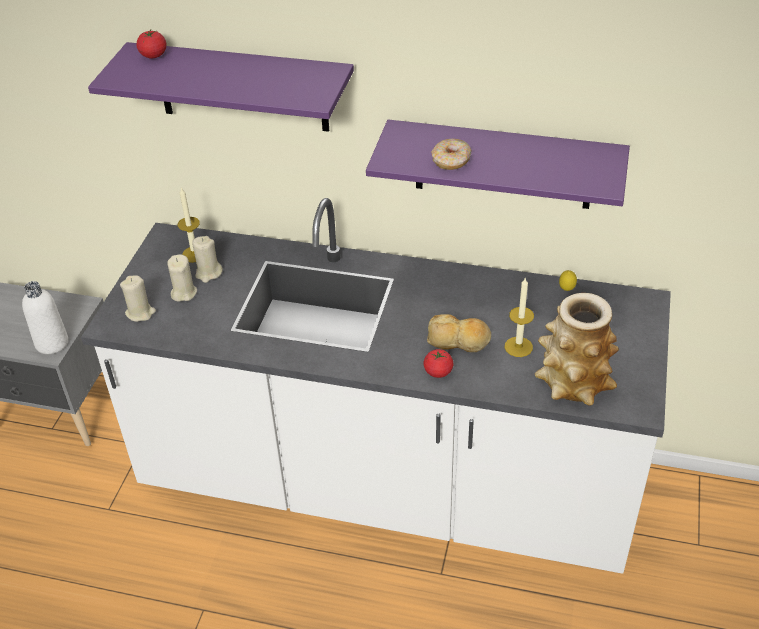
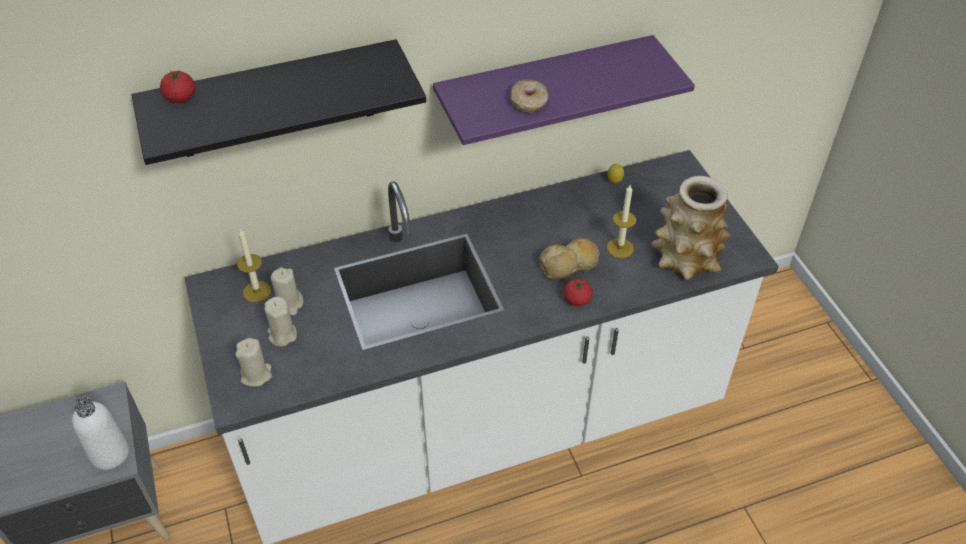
camera: 35 degrees left, 5 degrees up
purple shelf [88,42,354,132] -> black shelf [131,39,426,165]

